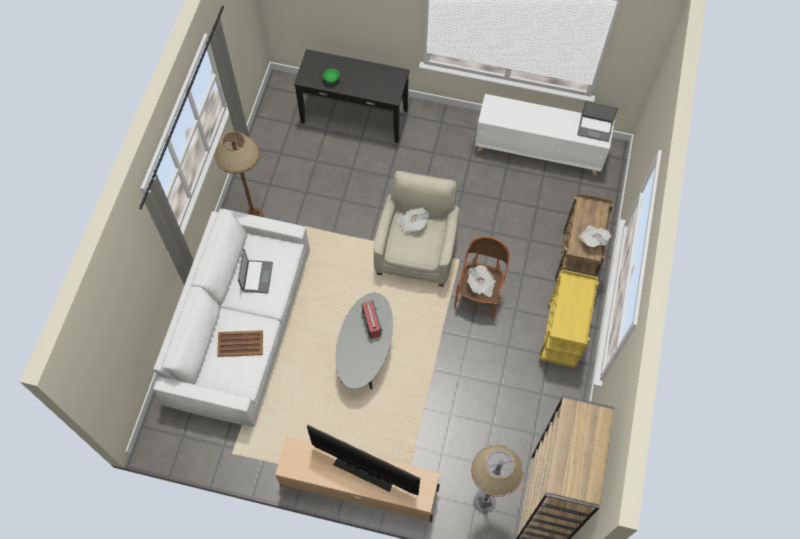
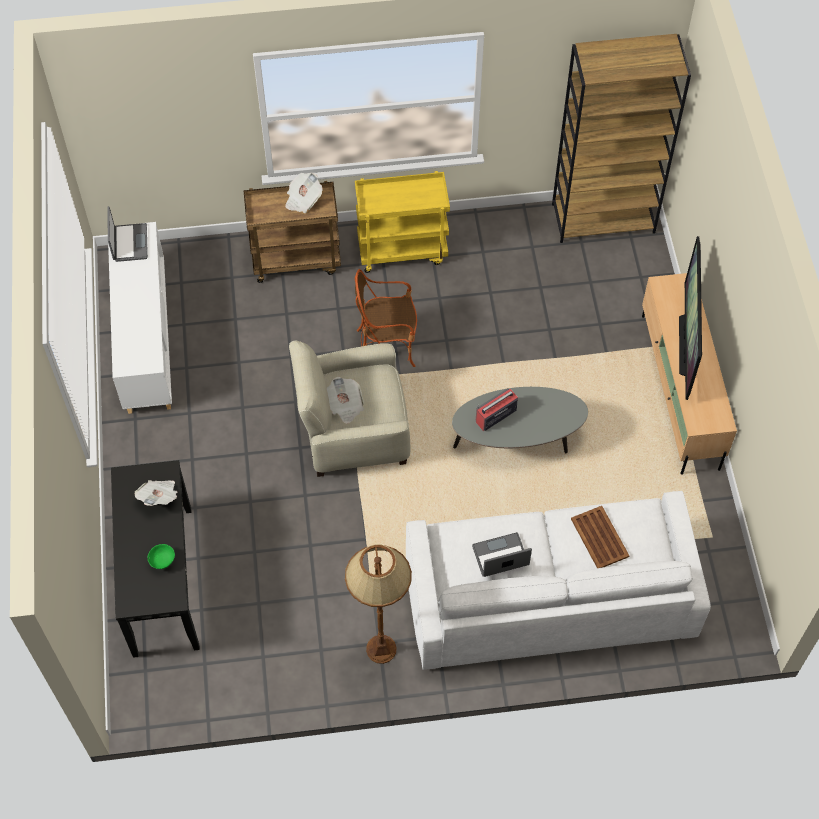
camera: 110 degrees left, 5 degrees down
newspaper [467,265,496,297] -> newspaper moved to [135,480,177,506]
grey floor lamp [471,445,524,514] -> none

